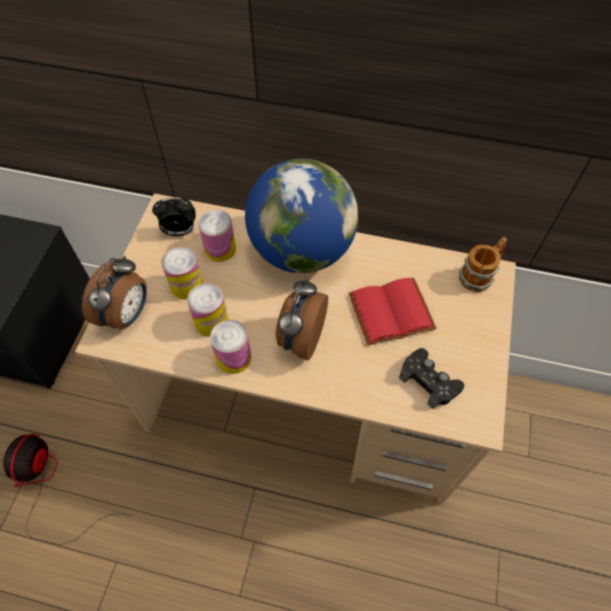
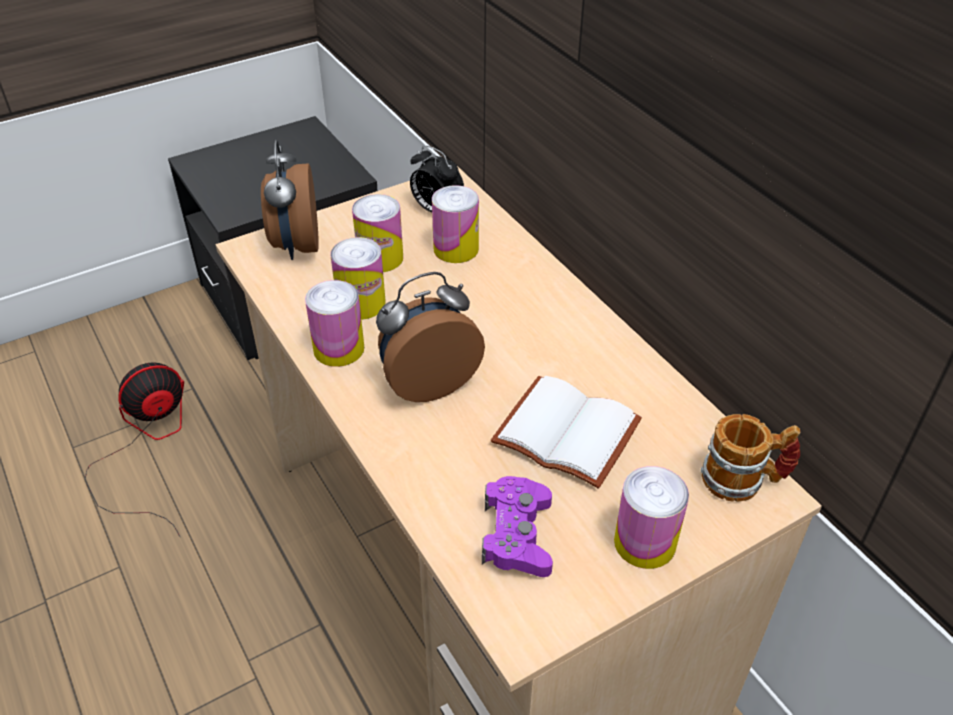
camera: 45 degrees right, 15 degrees down
alarm clock [82,255,147,330] -> alarm clock turned 105 degrees clockwise [261,139,319,260]
globe [245,159,358,273] -> none
red book [349,278,436,346] -> white book [491,376,642,488]
black game controller [399,348,465,409] -> purple game controller [482,476,553,577]
none -> can [614,466,689,569]

